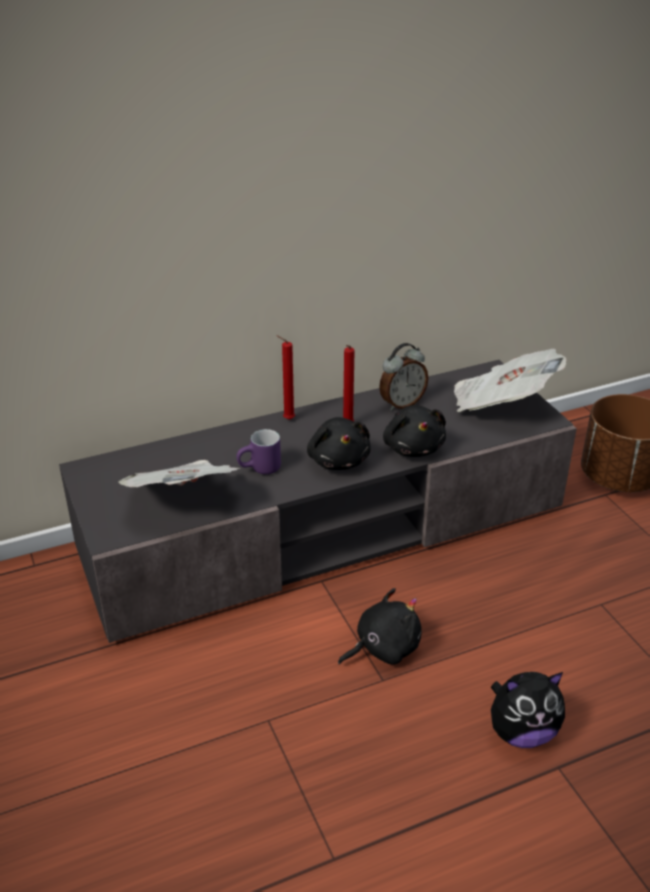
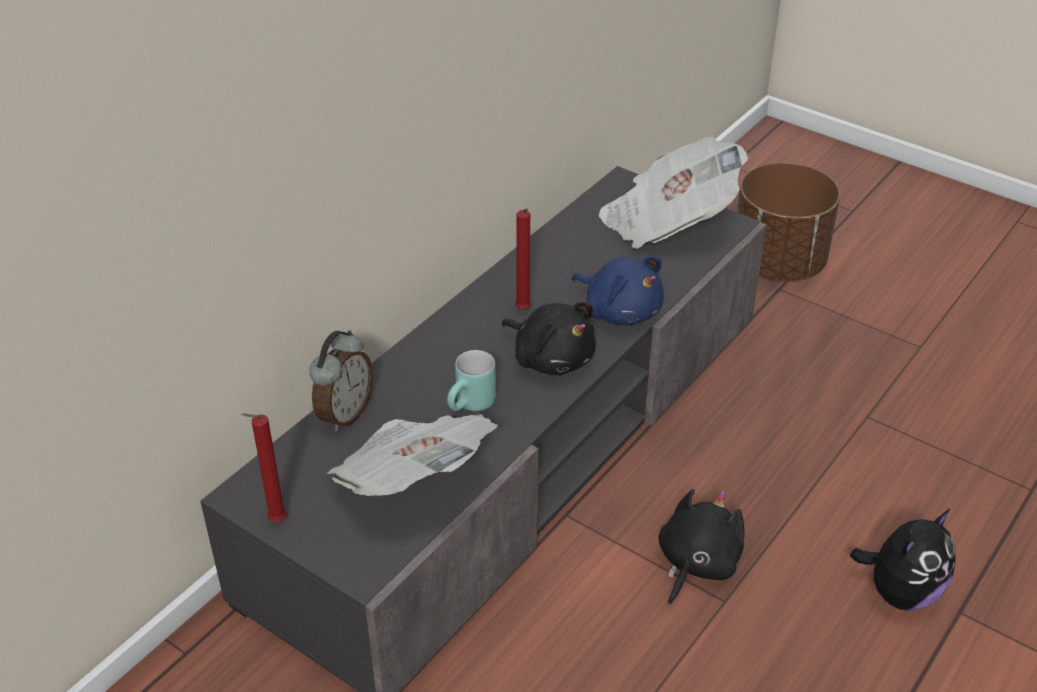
camera: 30 degrees left, 5 degrees up
purple mug [236,429,281,474] -> turquoise mug [447,350,496,411]
red candle [276,335,295,420] -> red candle moved to [241,413,287,522]
alarm clock [379,343,428,411] -> alarm clock moved to [309,331,373,432]
black plush toy [383,405,446,457] -> blue plush toy [572,256,664,326]

